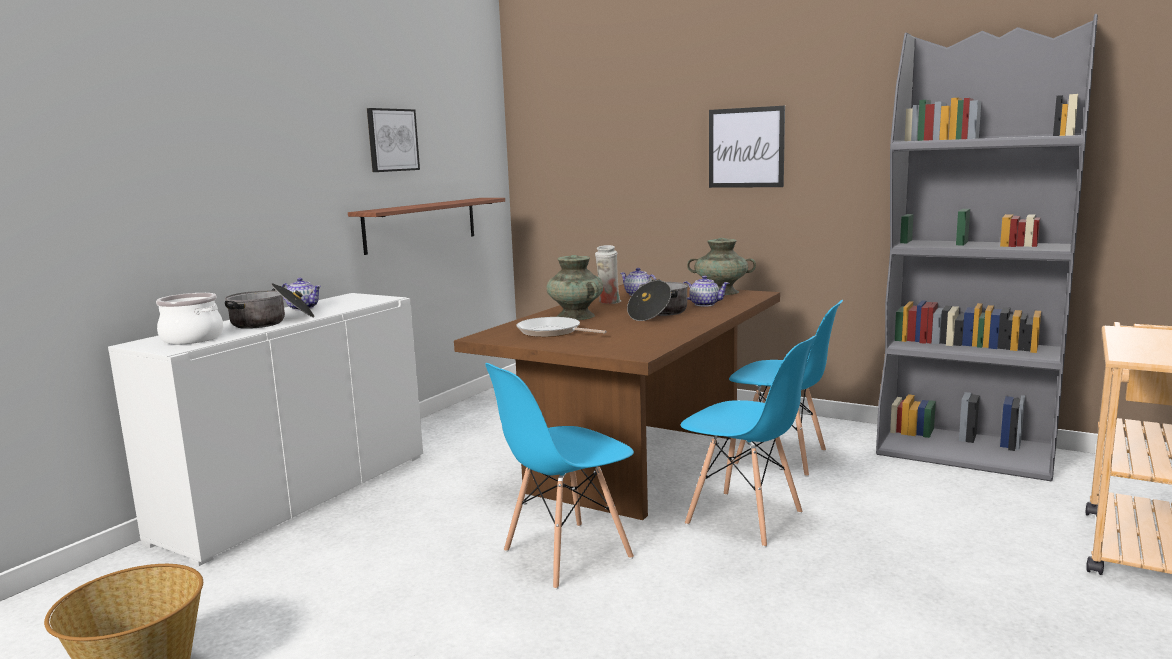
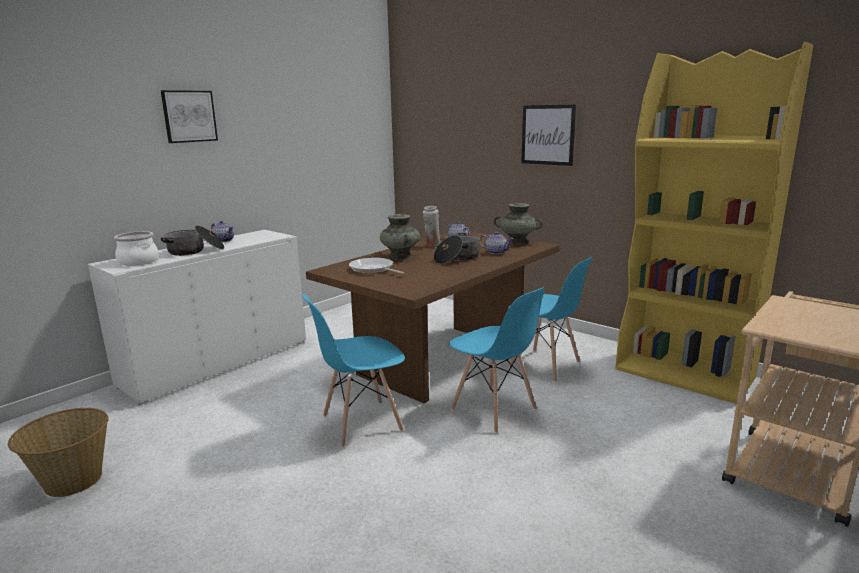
camera: 10 degrees right, 5 degrees up
shelf [348,198,505,255] -> none
picture [367,108,420,172] -> picture moved to [161,90,218,143]
grey bookcase [876,14,1098,482] -> yellow bookcase [615,42,813,404]

